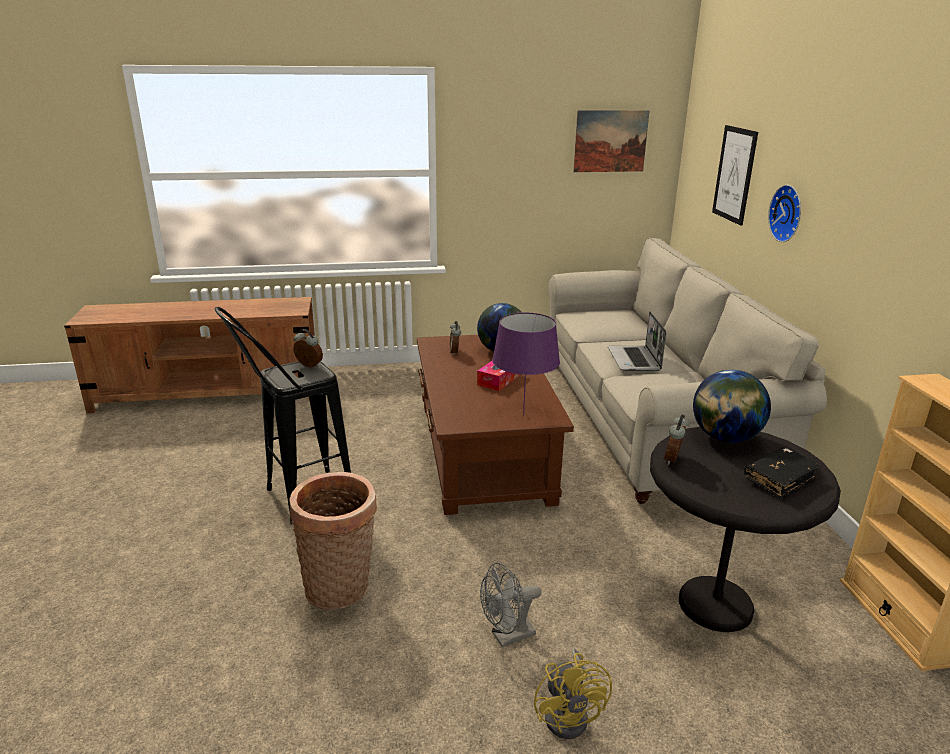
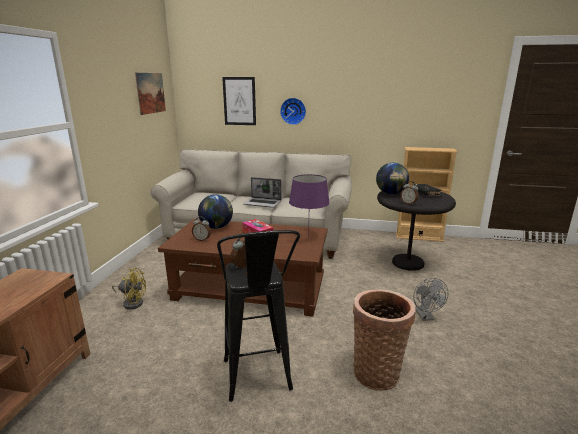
camera: 70 degrees left, 5 degrees down
yellow fan [534,649,612,739] -> yellow fan moved to [112,268,146,310]

